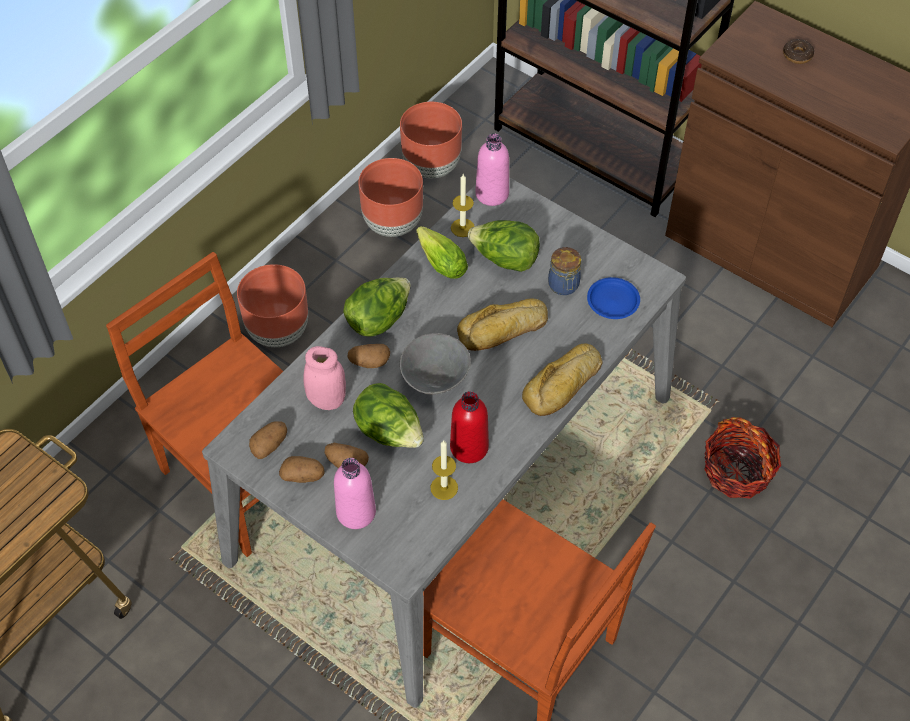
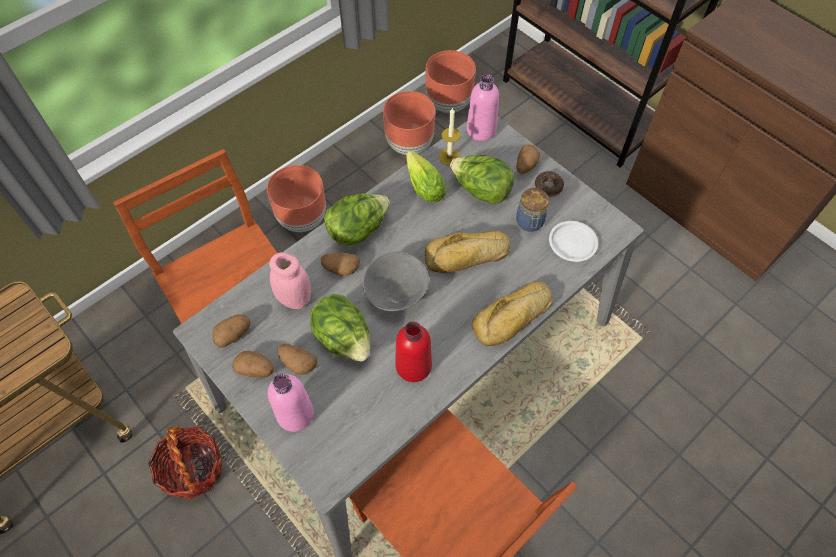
camera: 10 degrees right, 5 degrees up
candle [431,440,458,500] -> none
blue plate [587,277,640,319] -> white plate [549,221,598,262]
basket [704,417,781,498] -> basket moved to [148,426,222,499]
donut [783,39,814,64] -> donut moved to [535,171,564,197]
none -> potato [516,144,540,174]

